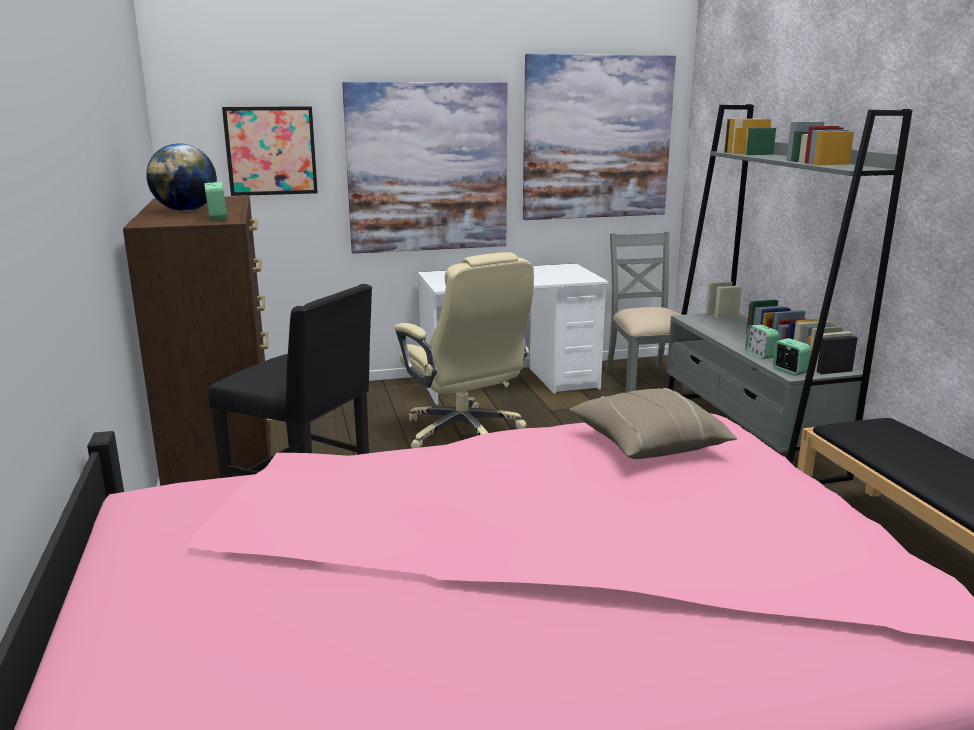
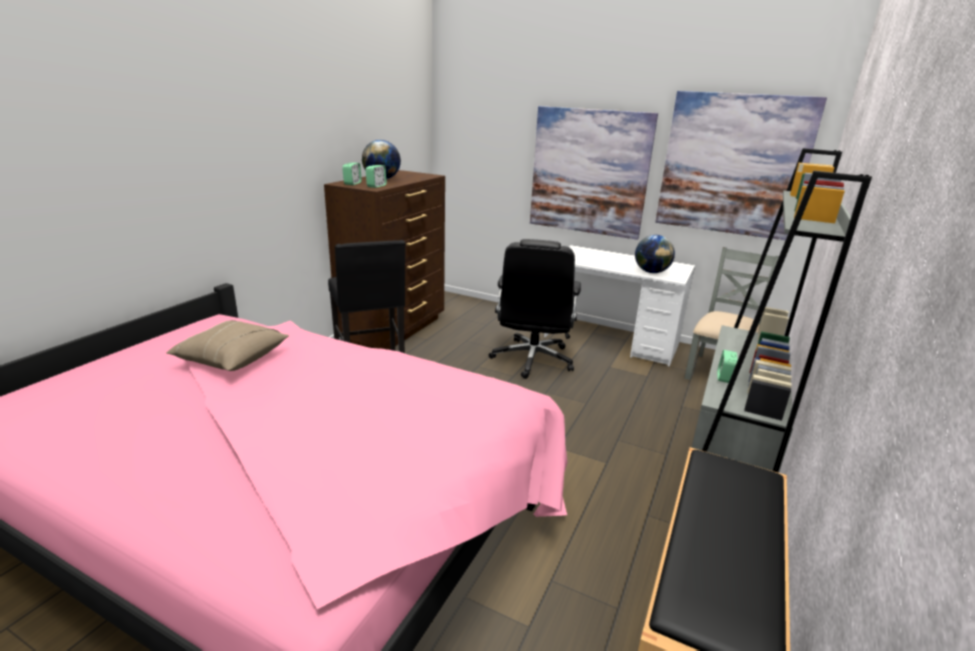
camera: 40 degrees right, 5 degrees up
picture [222,106,318,196] -> none
beige office chair [394,252,534,448] -> black office chair [489,239,581,379]
beige pillow [569,388,737,459] -> beige pillow moved to [166,320,289,371]
alarm clock [773,338,811,376] -> alarm clock moved to [342,163,362,185]
none -> globe [635,235,675,273]

